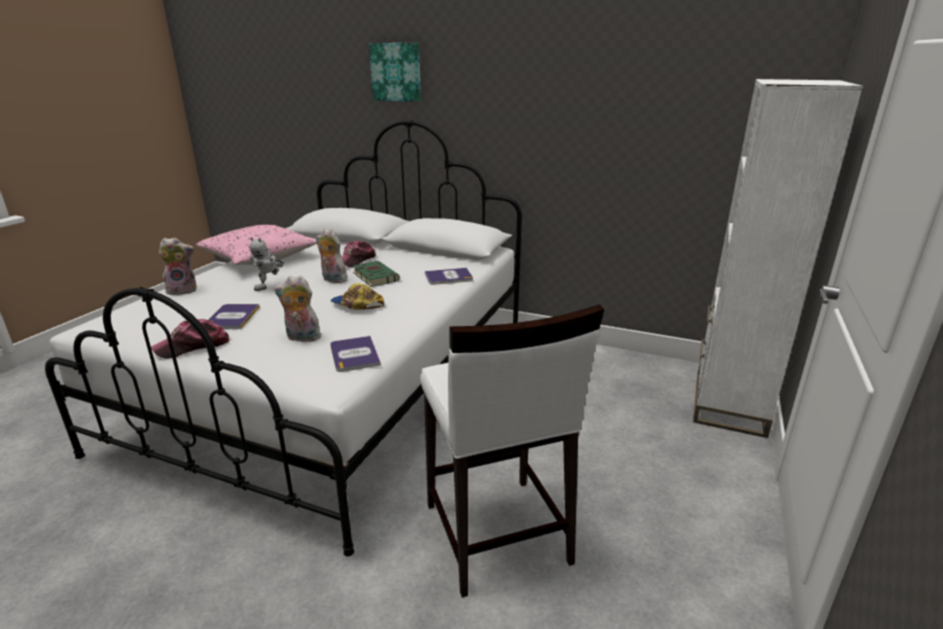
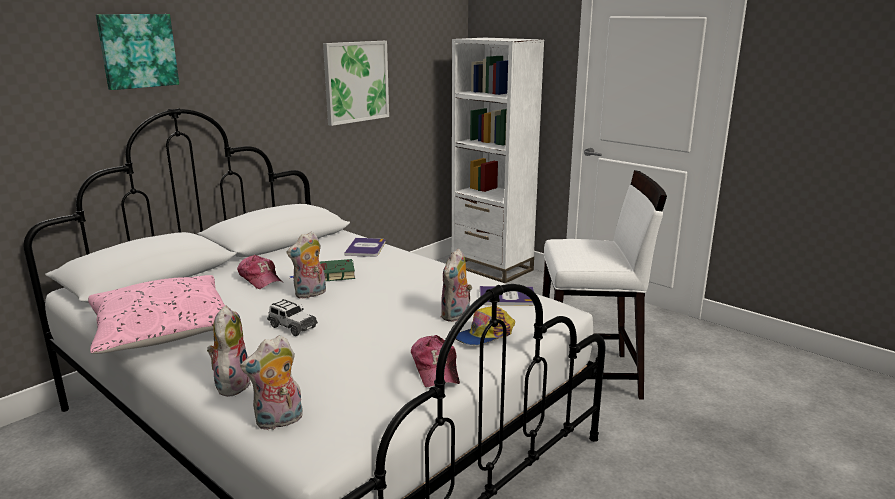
camera: 70 degrees left, 5 degrees down
book [209,304,260,329] -> none
toy robot [250,237,284,291] -> toy car [267,299,318,336]
cap [331,283,384,310] -> cap moved to [456,306,515,345]
none -> plush toy [240,335,303,430]
none -> picture [323,41,389,126]

